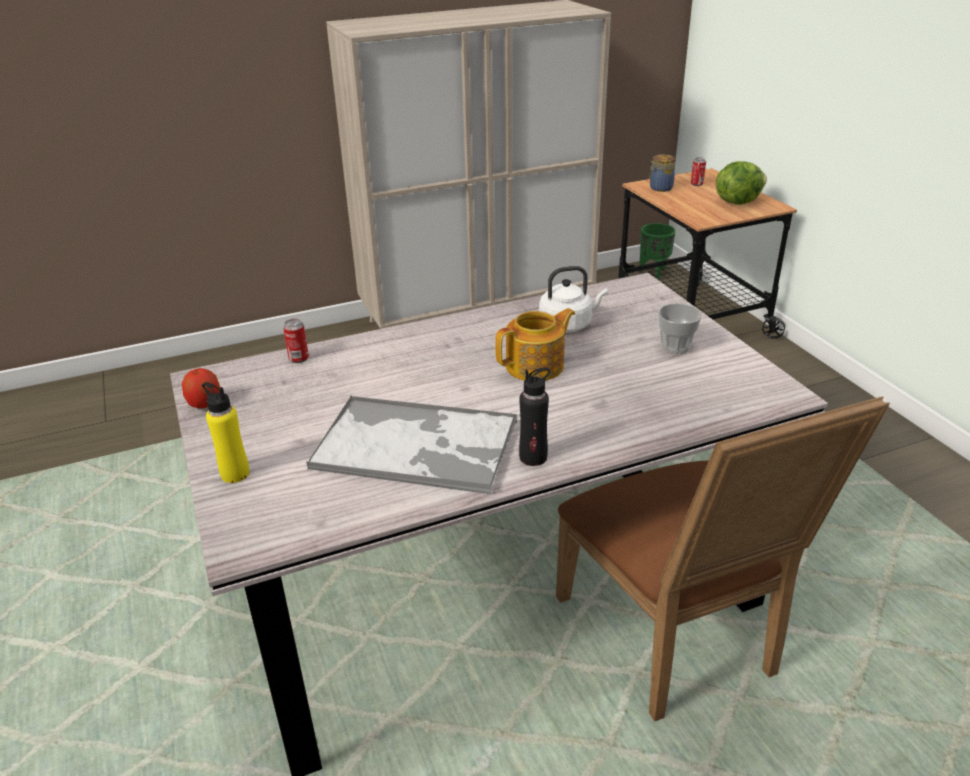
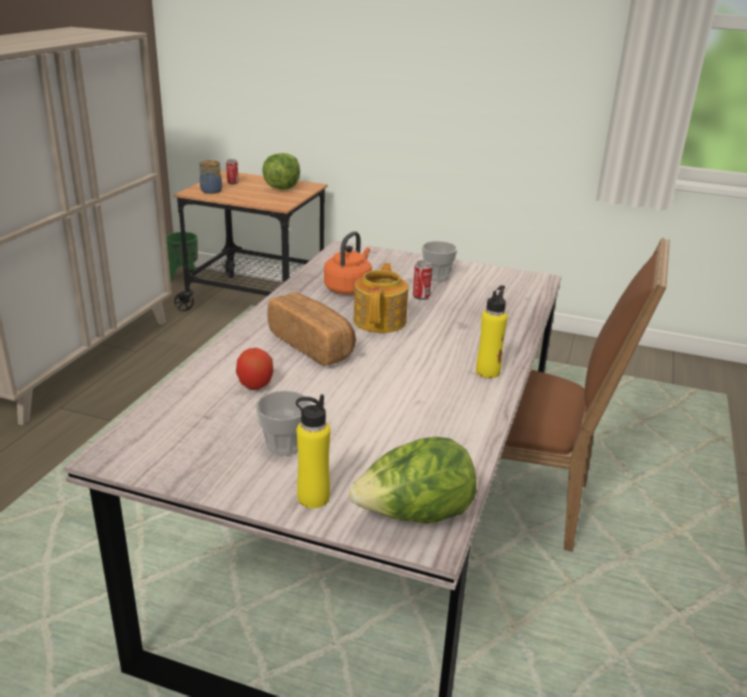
camera: 50 degrees left, 5 degrees down
apple [182,368,220,409] -> apple moved to [236,348,274,390]
can [283,319,309,363] -> can moved to [413,260,432,300]
tray [306,395,517,495] -> none
black bottle [519,368,550,466] -> yellow bottle [476,285,508,378]
white kettle [539,266,608,333] -> orange kettle [324,231,372,295]
none -> cup [256,391,311,456]
none -> bread [268,292,356,366]
none -> lettuce [349,436,477,524]

